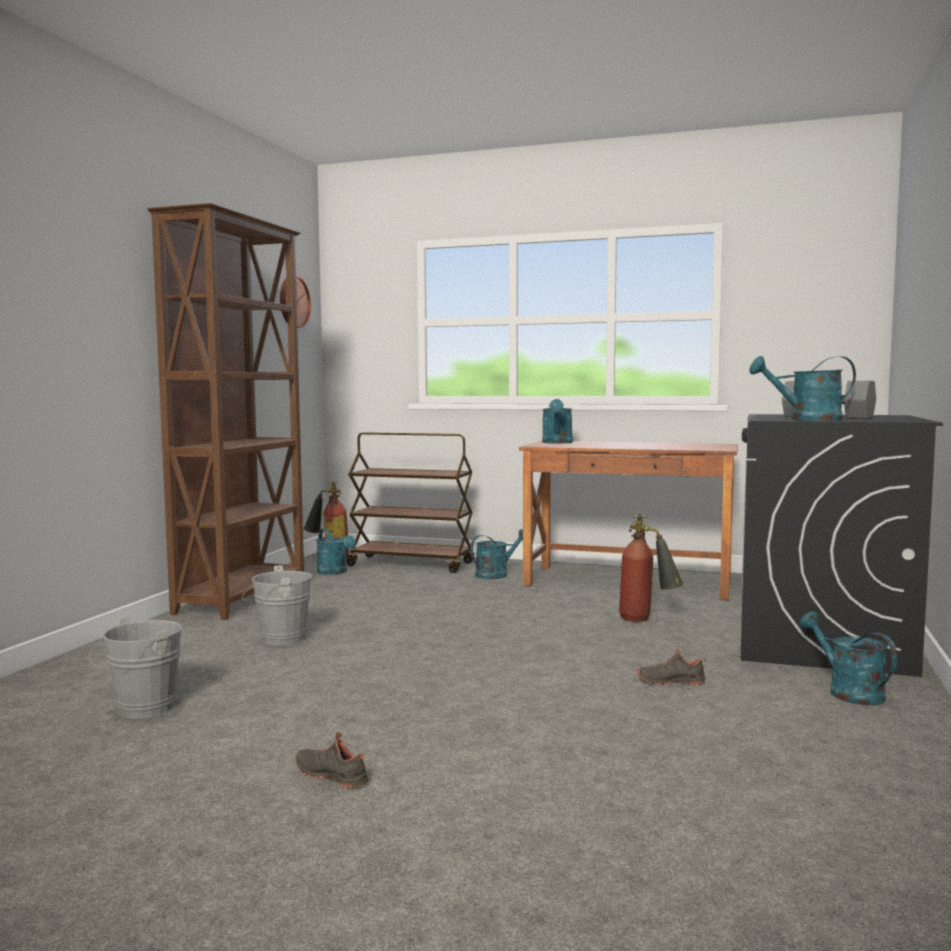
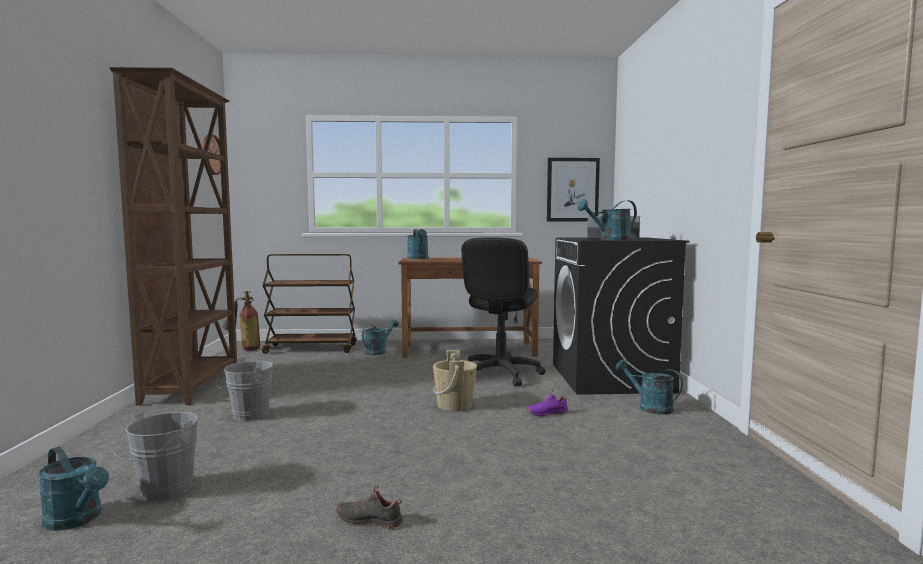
camera: 20 degrees left, 0 degrees up
turquoise watering can [316,529,356,575] -> turquoise watering can moved to [38,447,109,531]
fire extinguisher [619,514,683,622] -> black office chair [461,237,546,386]
black shoe [637,647,706,685] -> purple shoe [526,389,568,417]
none -> beige bucket [433,350,477,412]
none -> picture [547,158,600,221]

